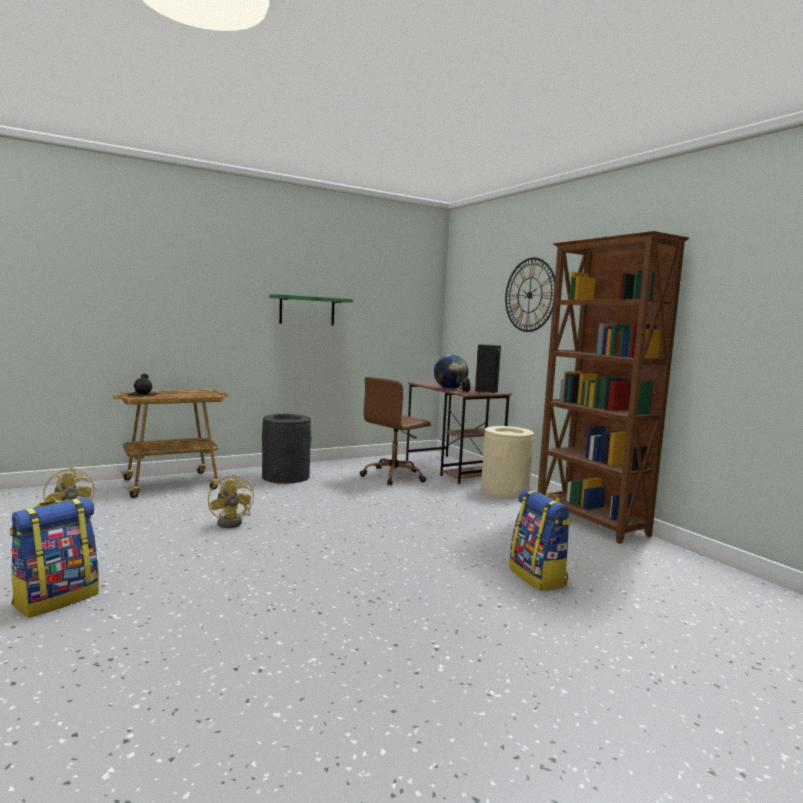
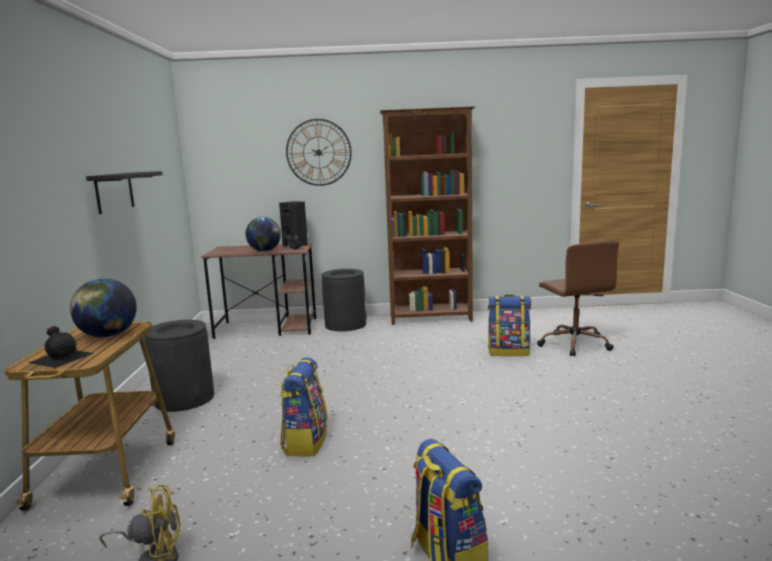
camera: 60 degrees left, 5 degrees up
yellow fan [208,474,254,528] -> backpack [280,357,328,456]
green shelf [270,294,353,326] -> black shelf [86,171,163,214]
brown office chair [360,377,431,486] -> brown office chair moved to [537,241,619,356]
beige trash can [481,426,534,498] -> black trash can [322,269,367,331]
none -> globe [70,278,137,338]

